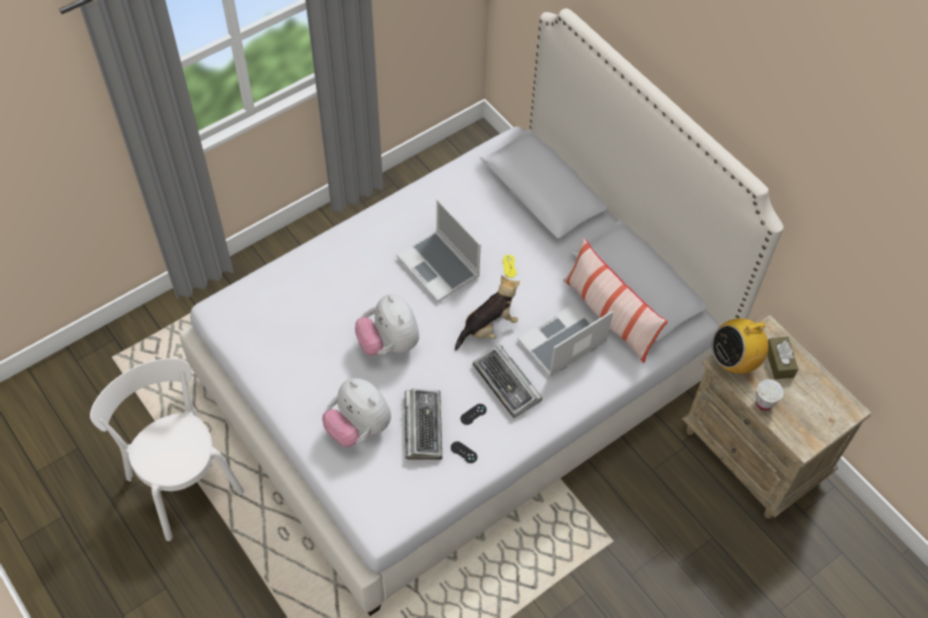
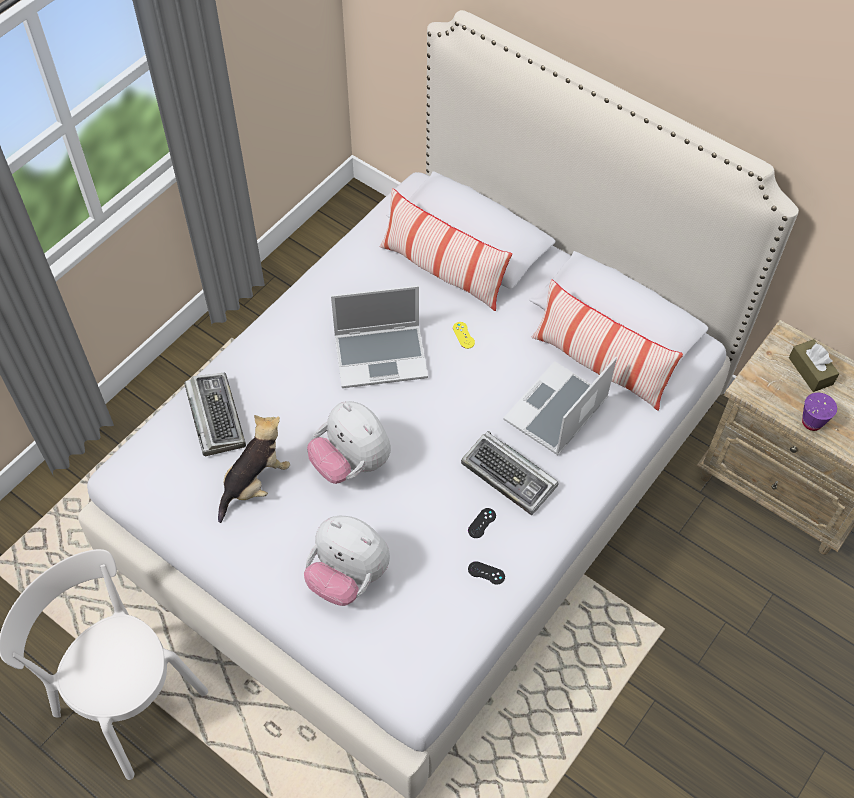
camera: 15 degrees left, 0 degrees up
laptop [397,199,481,302] -> laptop turned 45 degrees counterclockwise [331,286,428,388]
keyboard [405,388,442,460] -> keyboard moved to [184,373,246,456]
plush toy [455,275,520,351] -> plush toy moved to [218,415,290,523]
radio [711,312,769,374] -> none
white cup [756,379,784,410] -> purple cup [802,393,837,431]
none -> pillow [380,188,512,311]

